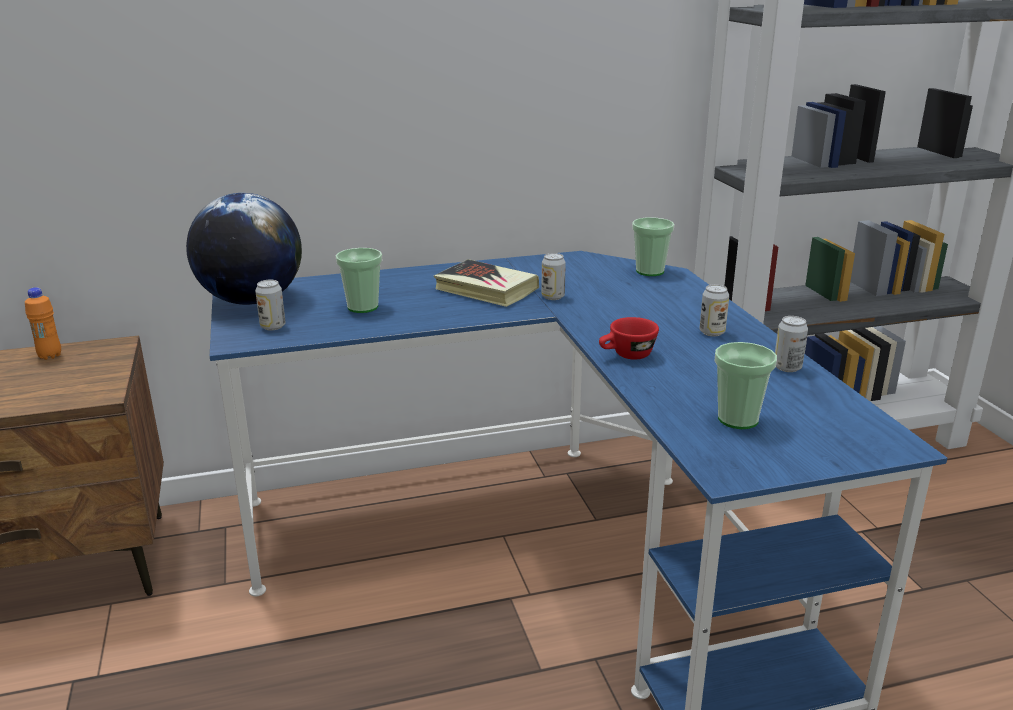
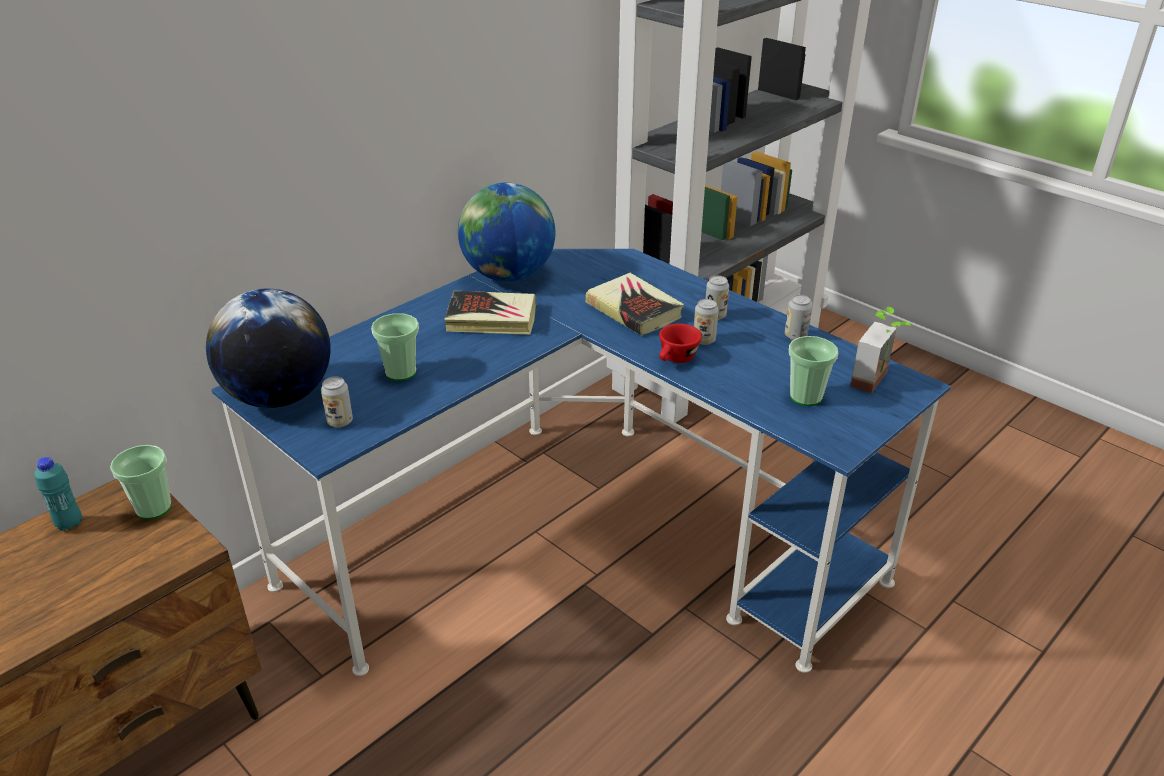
camera: 30 degrees left, 10 degrees up
orange bottle [25,287,61,360] -> turquoise bottle [34,457,82,531]
can [541,253,566,300] -> can moved to [694,299,719,345]
cup [632,217,675,276] -> cup moved to [110,445,172,520]
none -> globe [458,183,555,282]
none -> book [585,273,684,336]
none -> potted plant [850,307,912,393]

